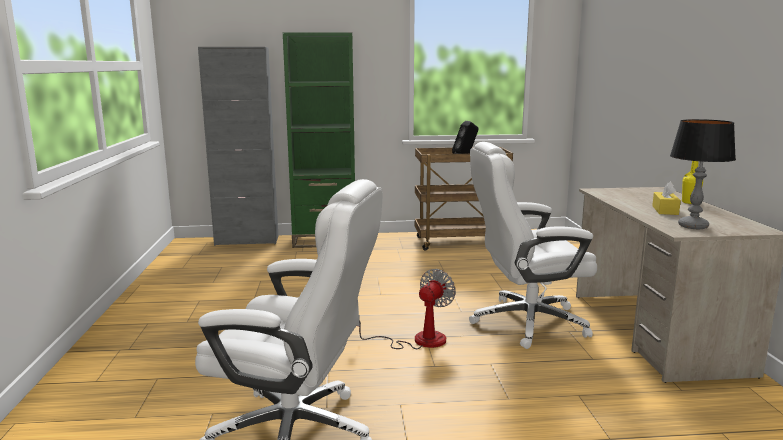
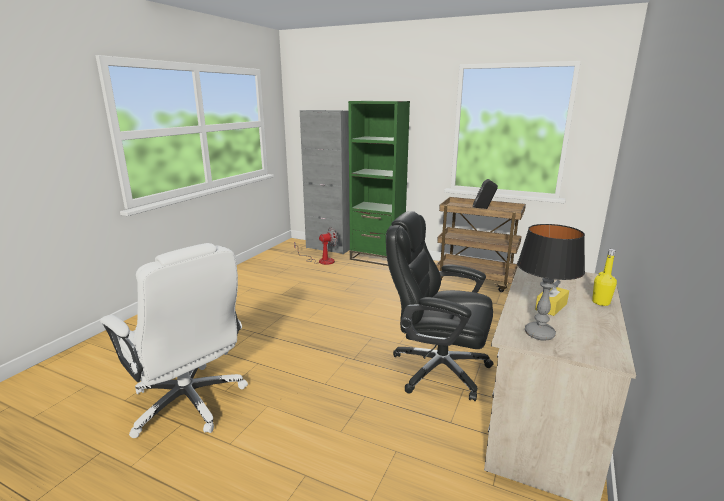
camera: 30 degrees right, 5 degrees up
fan [357,269,456,349] -> fan moved to [294,227,338,265]
white office chair [469,142,597,349] -> black office chair [386,211,493,401]

